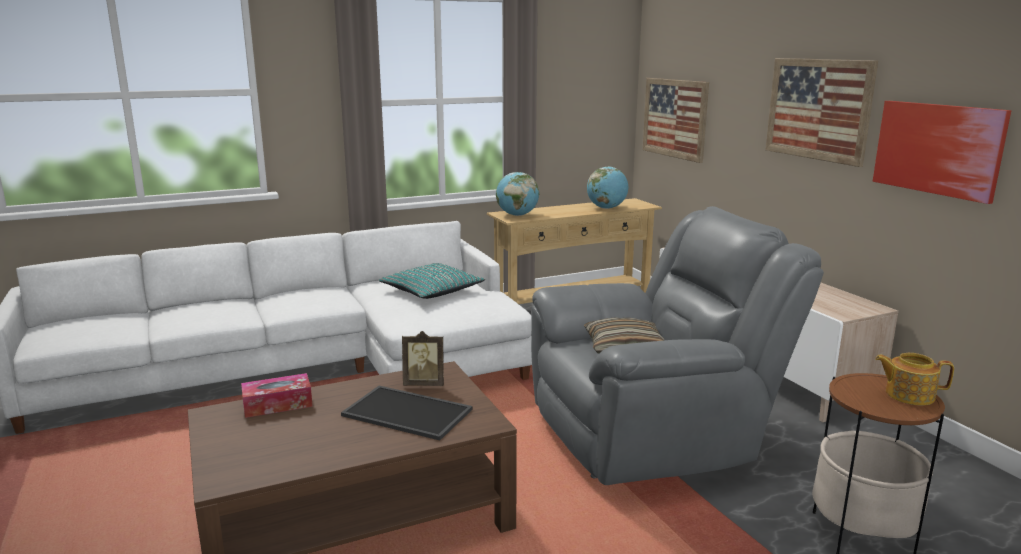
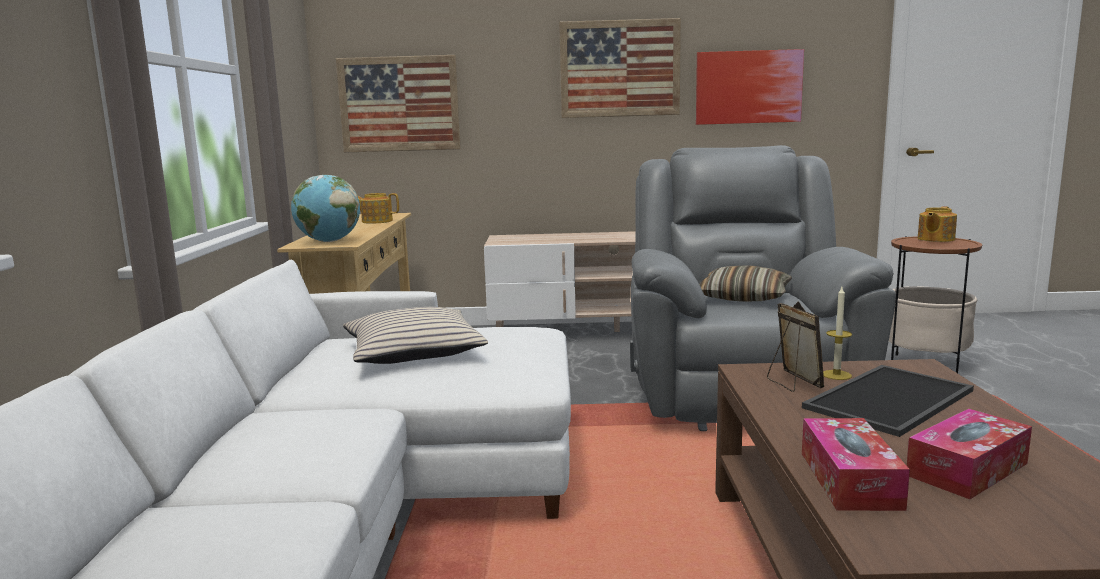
camera: 65 degrees left, 5 degrees down
turquoise pillow [379,263,485,299] -> beige pillow [343,307,488,364]
picture frame [402,331,444,386] -> picture frame turned 45 degrees counterclockwise [767,301,824,392]
globe [587,166,628,209] -> teapot [358,193,399,224]
none -> candle [823,287,852,380]
none -> tissue box [907,409,1032,499]

